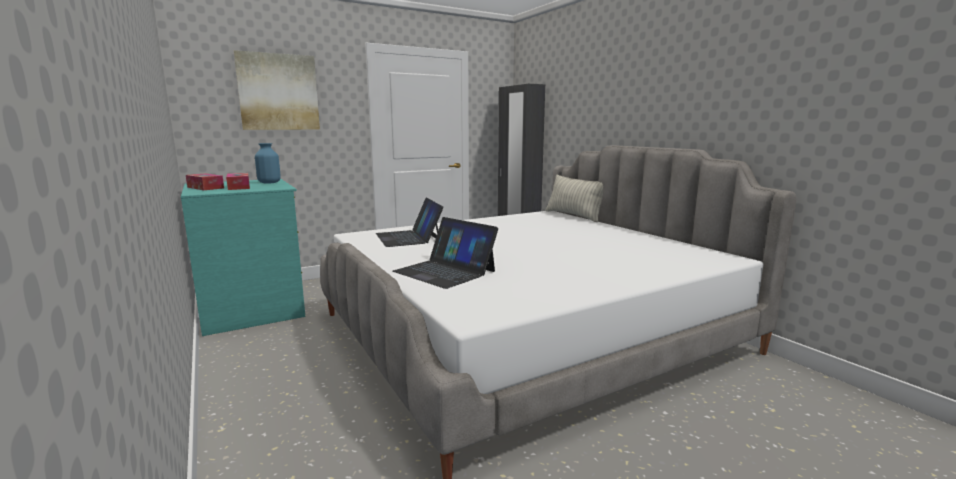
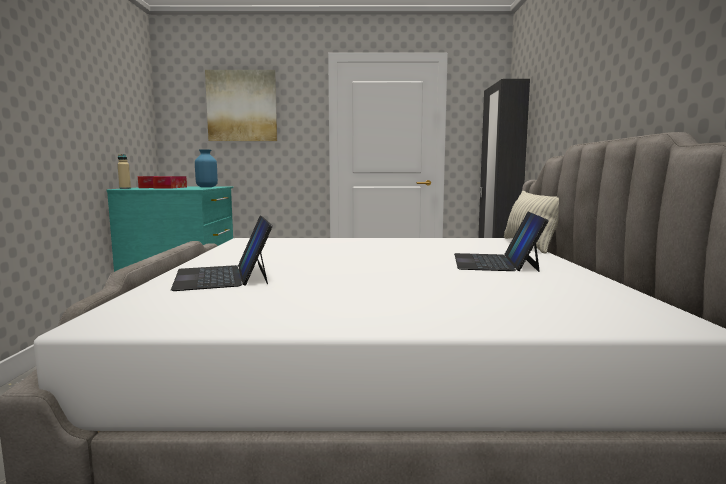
camera: 30 degrees right, 5 degrees down
laptop [376,198,444,247] -> laptop moved to [454,212,549,272]
none -> beige bottle [118,154,131,189]

